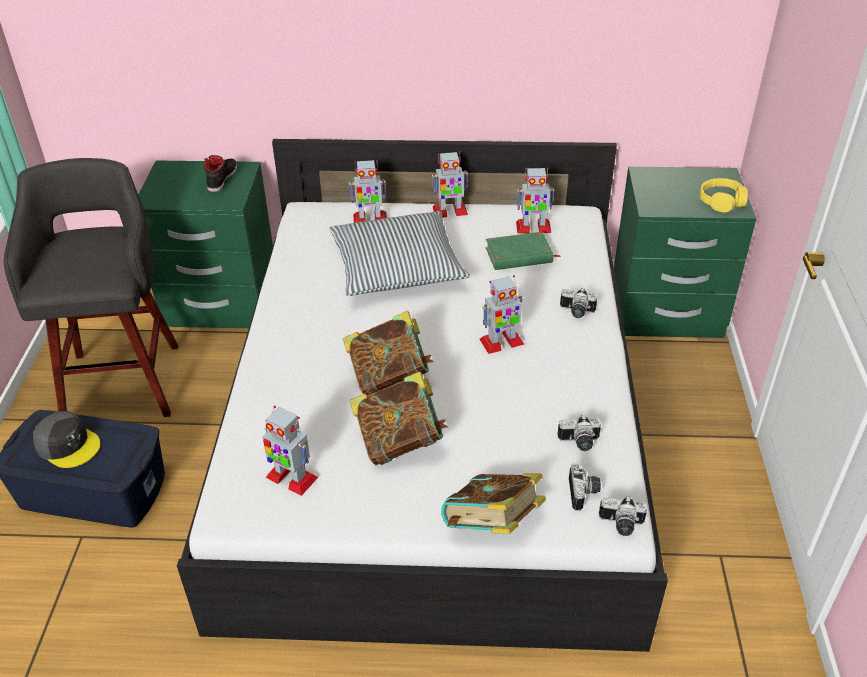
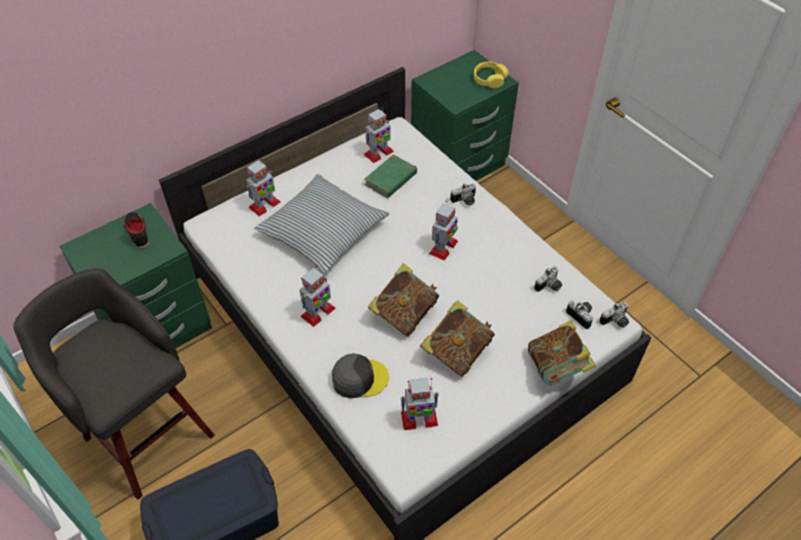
camera: 40 degrees left, 10 degrees up
grey cap [33,411,101,468] -> grey cap moved to [332,354,389,398]
toy robot [432,151,468,218] -> toy robot moved to [300,266,335,327]

